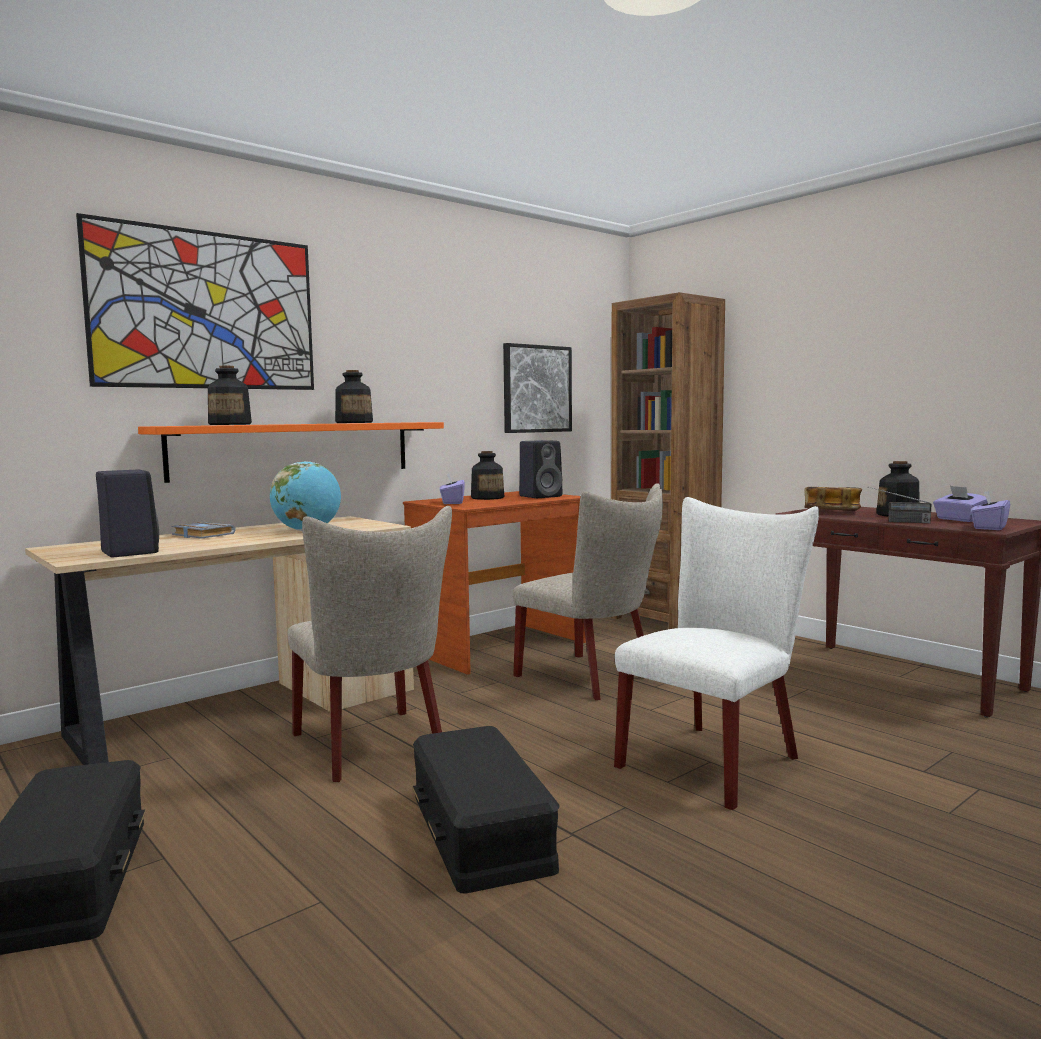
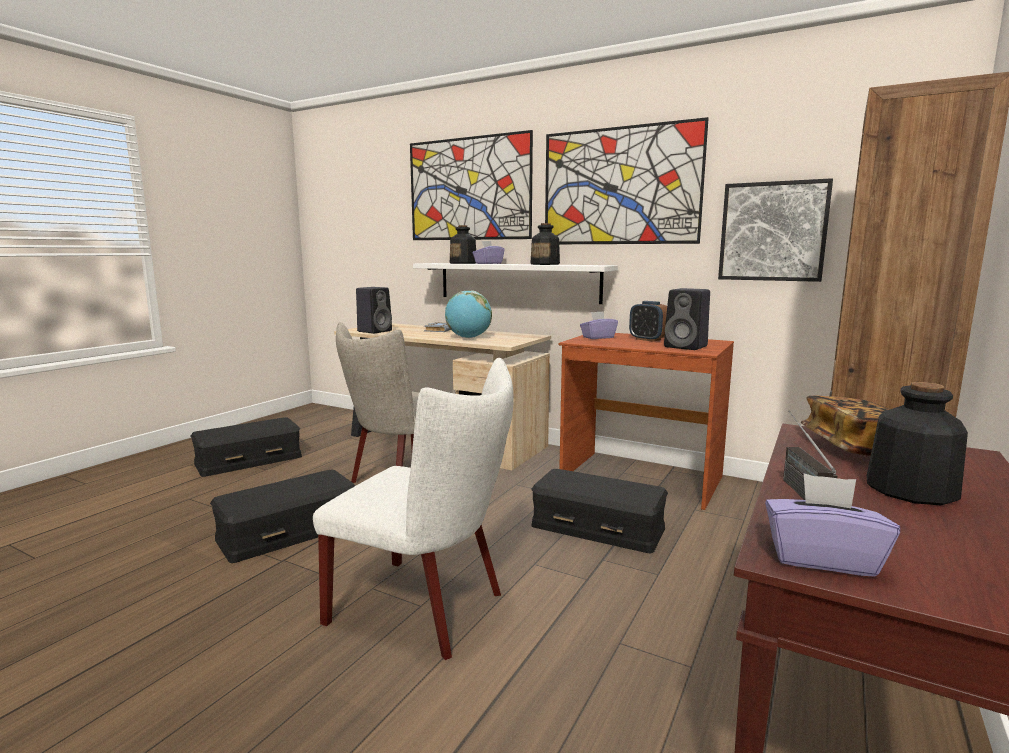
camera: 70 degrees right, 5 degrees up
orange shelf [138,422,444,483] -> white shelf [413,263,618,304]
bottle [471,451,504,500] -> alarm clock [629,301,667,342]
beige chair [513,483,663,700] -> black storage box [531,469,668,553]
purple tissue box [933,486,988,522] -> purple tissue box moved to [473,241,505,264]
none -> picture [545,117,708,244]

